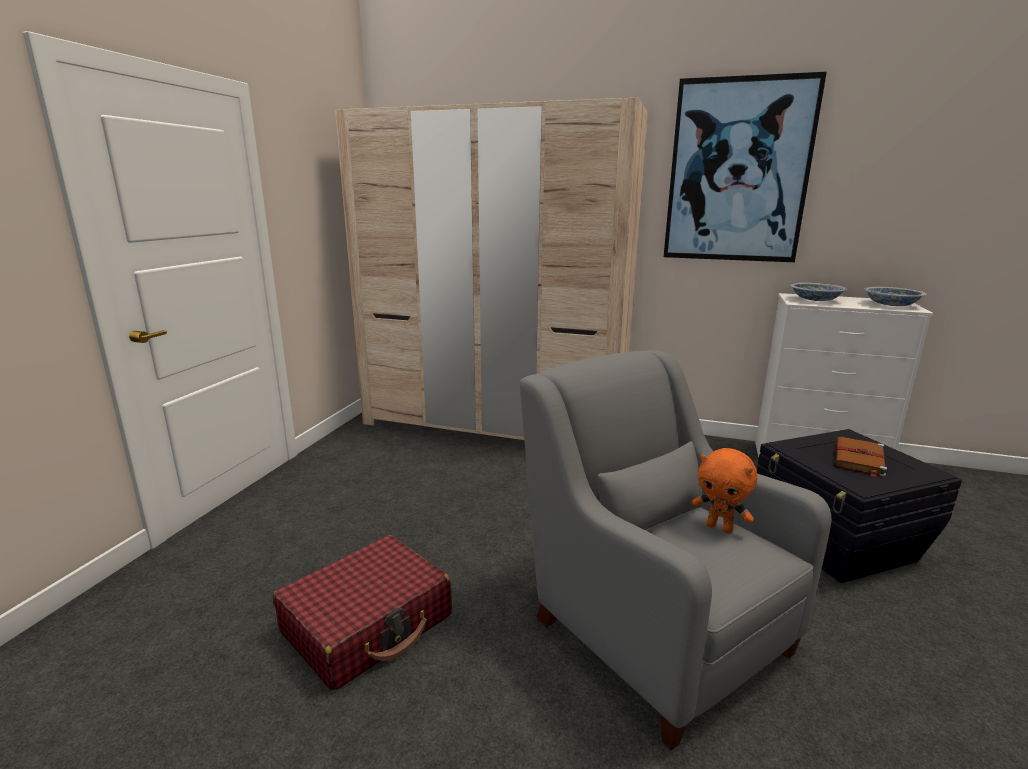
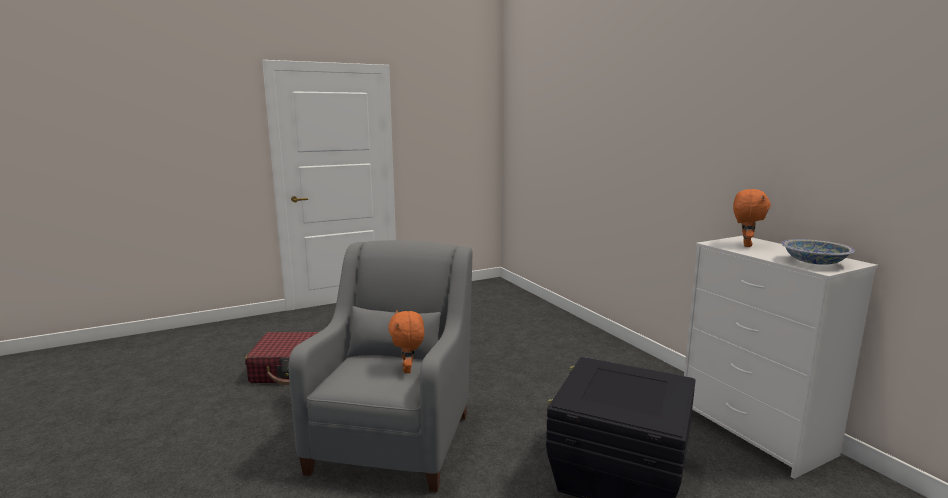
camera: 45 degrees right, 5 degrees down
beige wardrobe [335,98,648,440] -> none
picture [664,72,827,262] -> none
bowl [790,283,847,301] -> orange plush toy [733,189,771,247]
brown book [835,437,887,477] -> none

